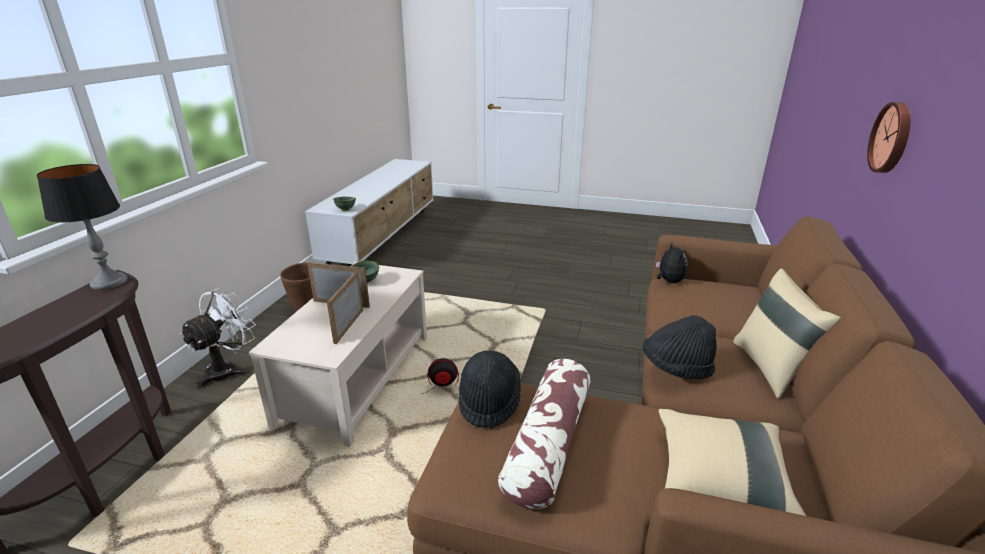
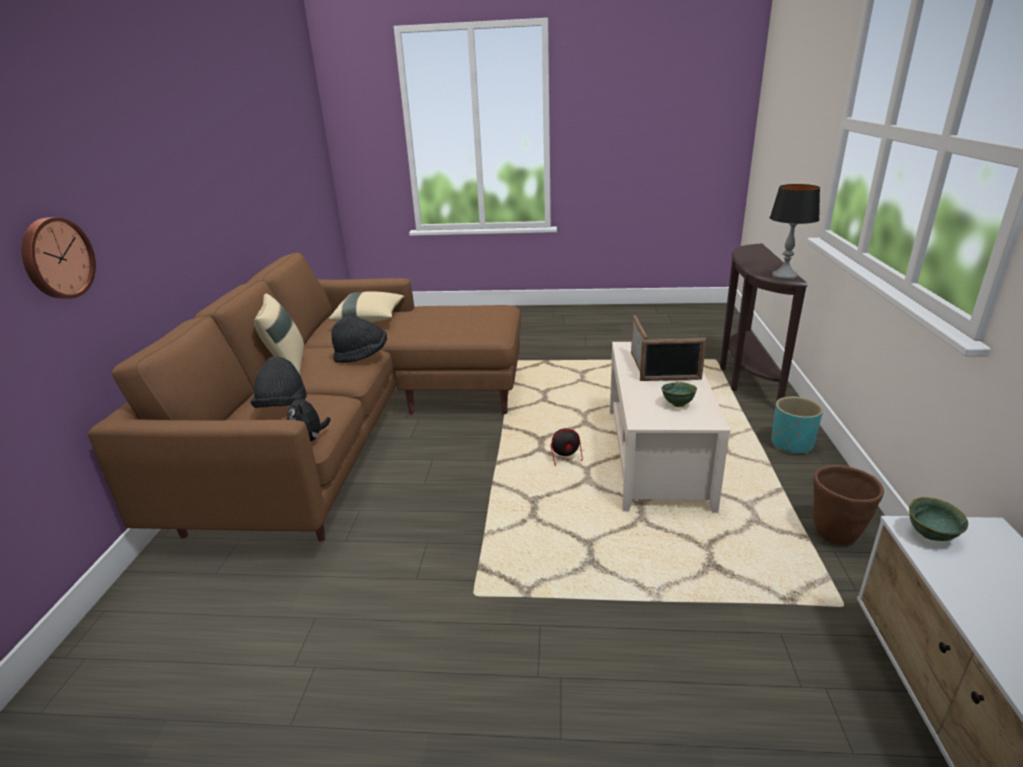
camera: 170 degrees right, 0 degrees up
white fan [180,287,256,389] -> turquoise planter [771,396,823,454]
black hat [459,350,521,429] -> black hat moved to [250,356,307,408]
pillow [498,359,590,509] -> none

